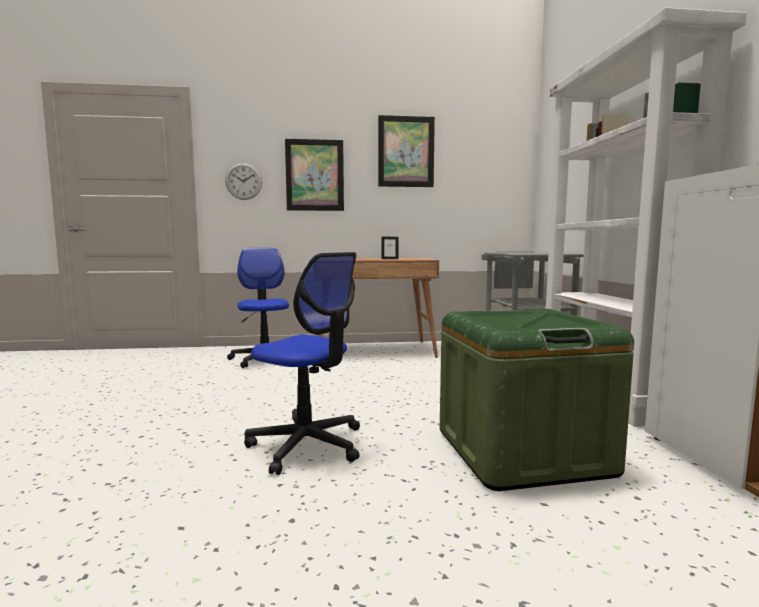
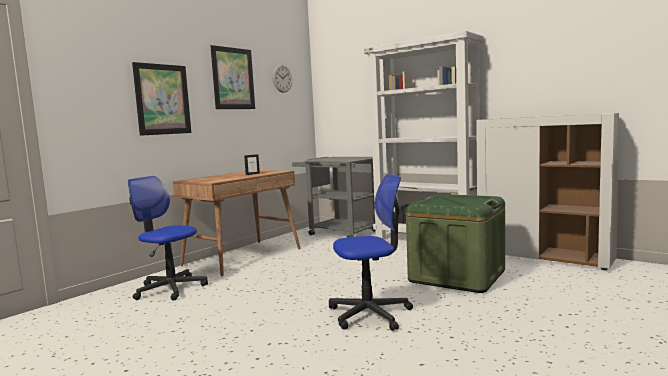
camera: 45 degrees left, 0 degrees up
wall clock [225,163,262,200] -> wall clock moved to [272,64,292,93]

